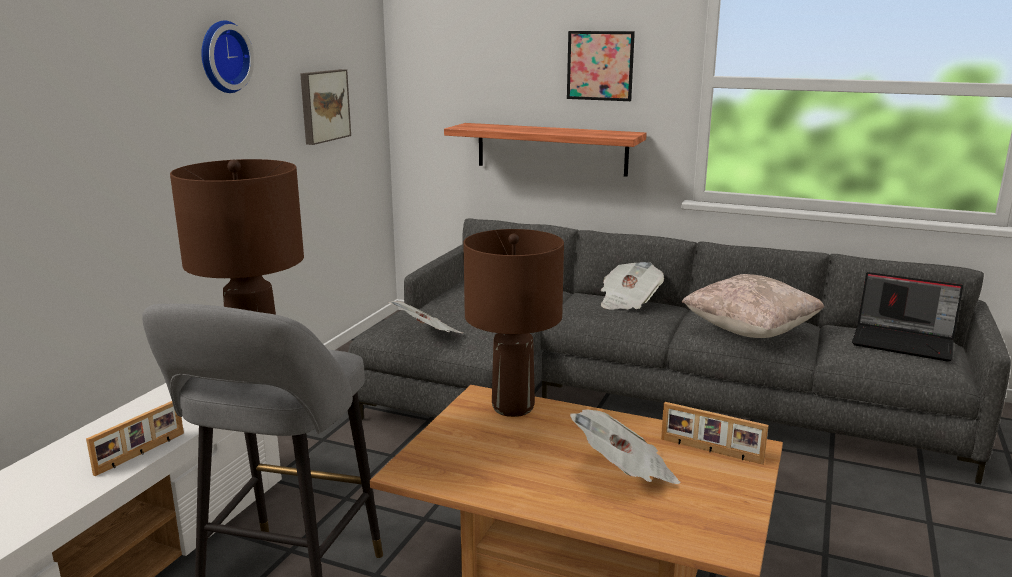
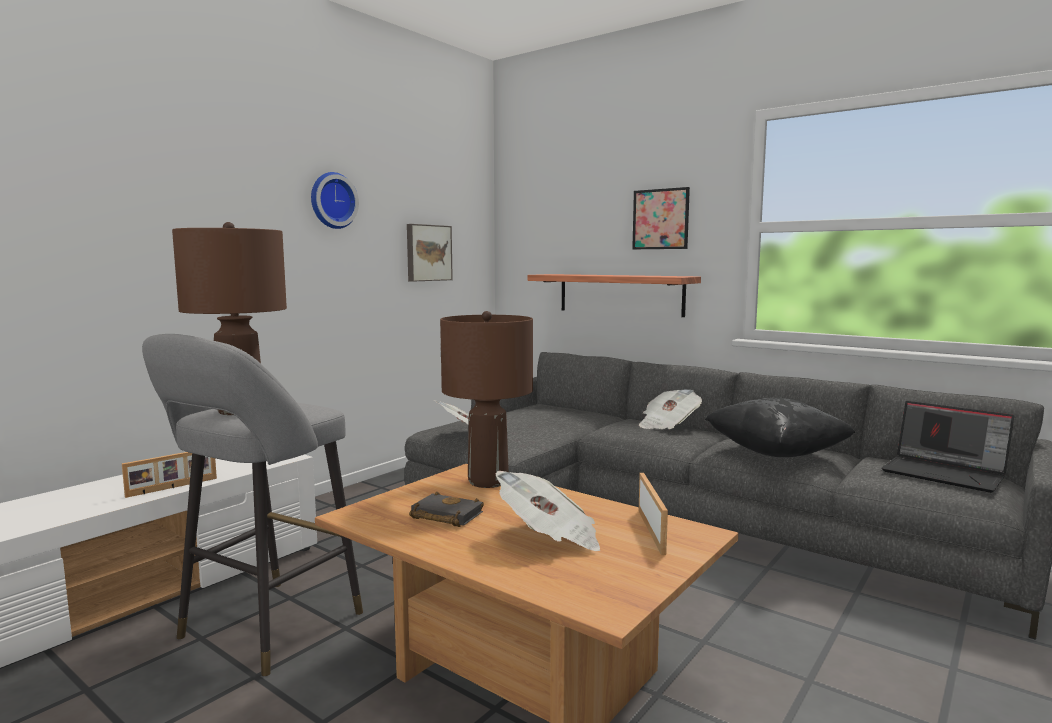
camera: 15 degrees right, 10 degrees down
picture frame [661,402,769,464] -> picture frame turned 135 degrees counterclockwise [639,473,668,555]
beige pillow [681,274,824,338] -> black pillow [705,398,855,457]
none -> black book [409,492,484,527]

